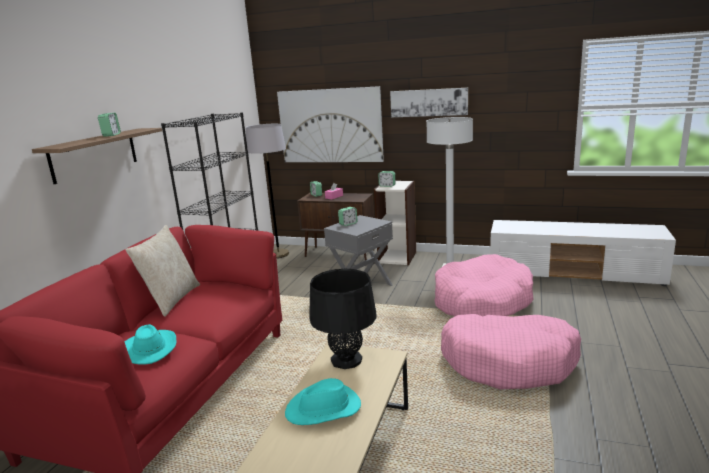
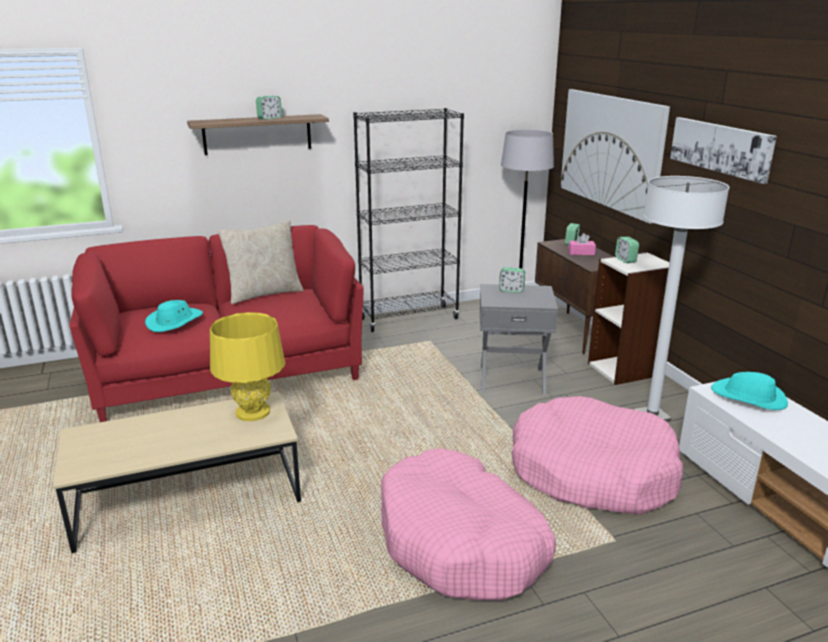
camera: 50 degrees right, 5 degrees up
turquoise hat [285,378,361,425] -> turquoise hat moved to [711,372,788,410]
black table lamp [309,269,377,369] -> yellow table lamp [210,312,285,421]

